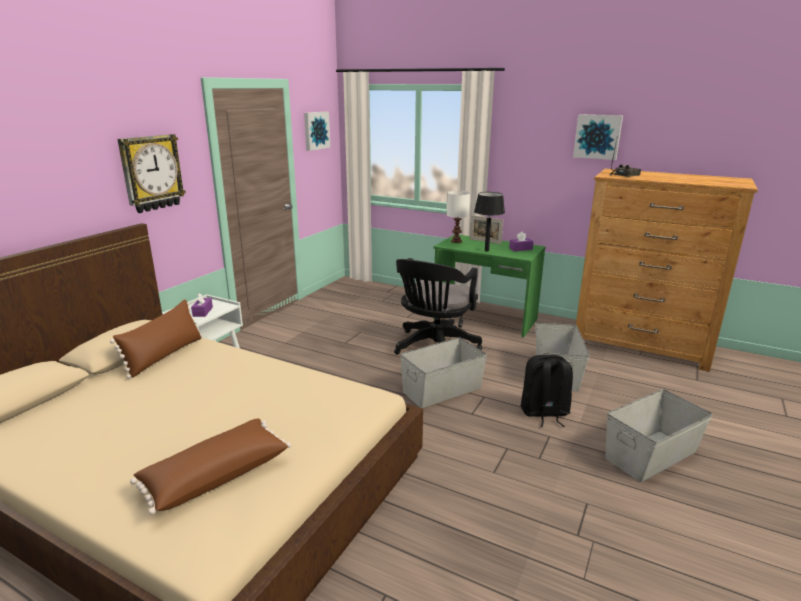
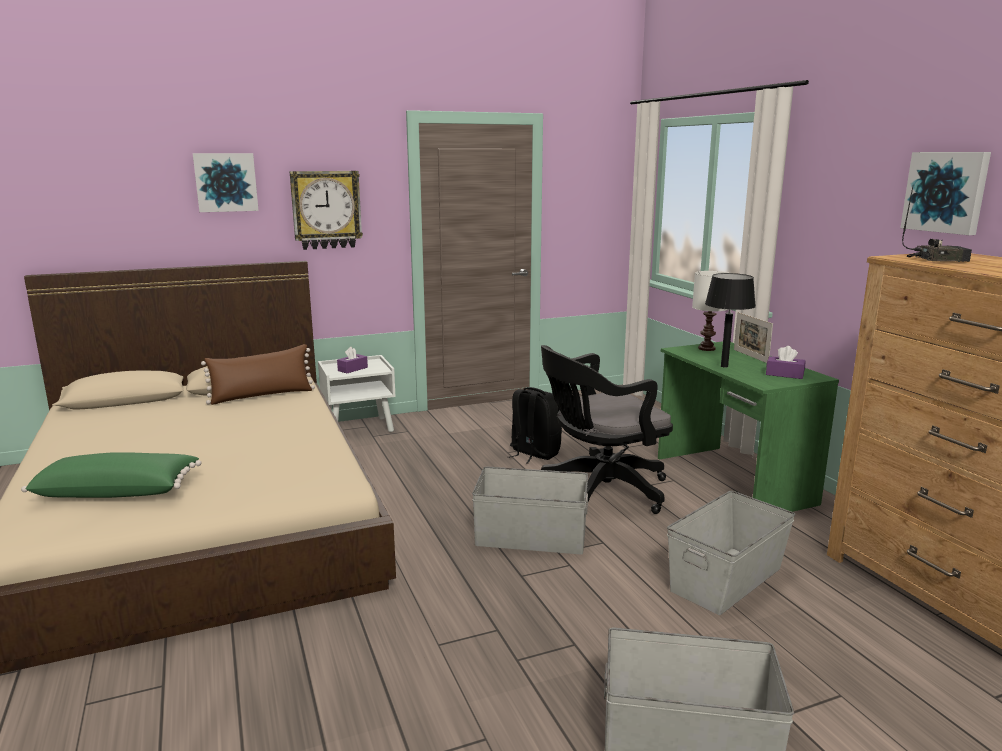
camera: 40 degrees right, 5 degrees down
brown pillow [130,419,291,515] -> green pillow [21,452,202,498]
picture [304,111,331,151] -> picture moved to [193,153,259,212]
black backpack [521,355,573,427] -> black backpack moved to [508,387,562,464]

